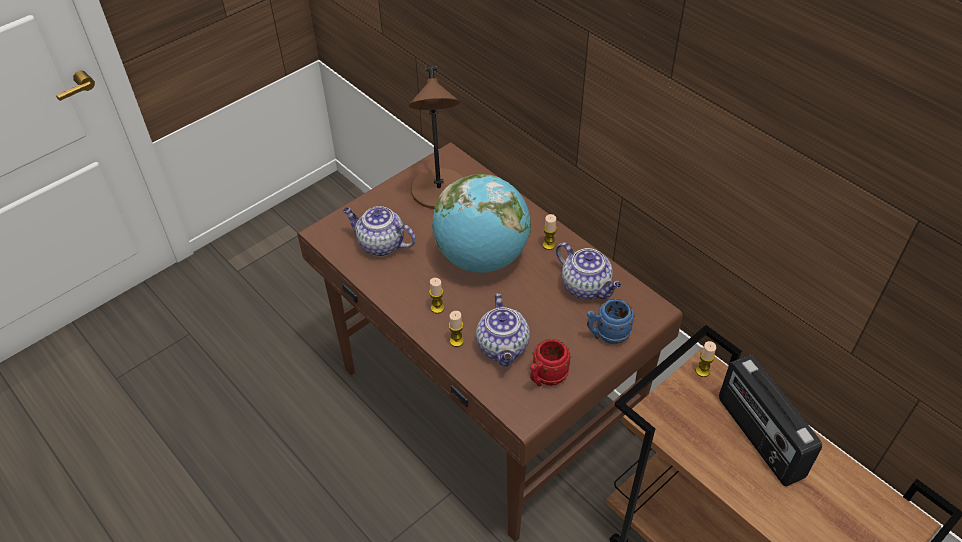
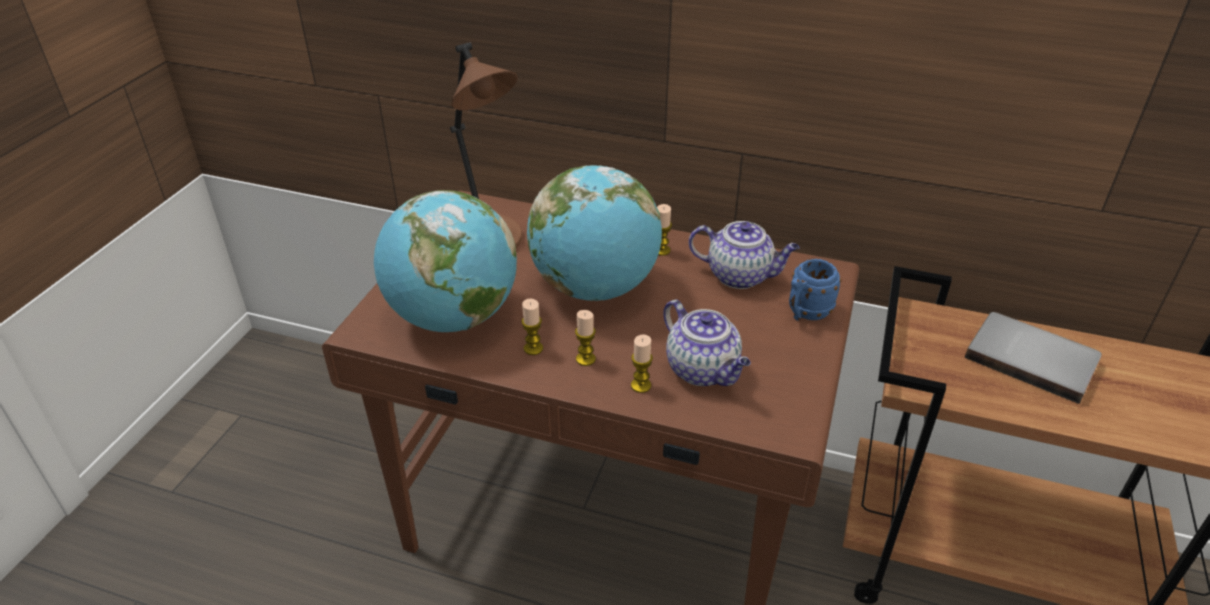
camera: 30 degrees left, 10 degrees down
teapot [343,206,416,256] -> globe [374,190,517,332]
red mug [530,339,571,387] -> none
candle [696,341,716,377] -> candle moved to [521,299,543,355]
radio [719,355,822,487] -> grey book [964,312,1102,404]

